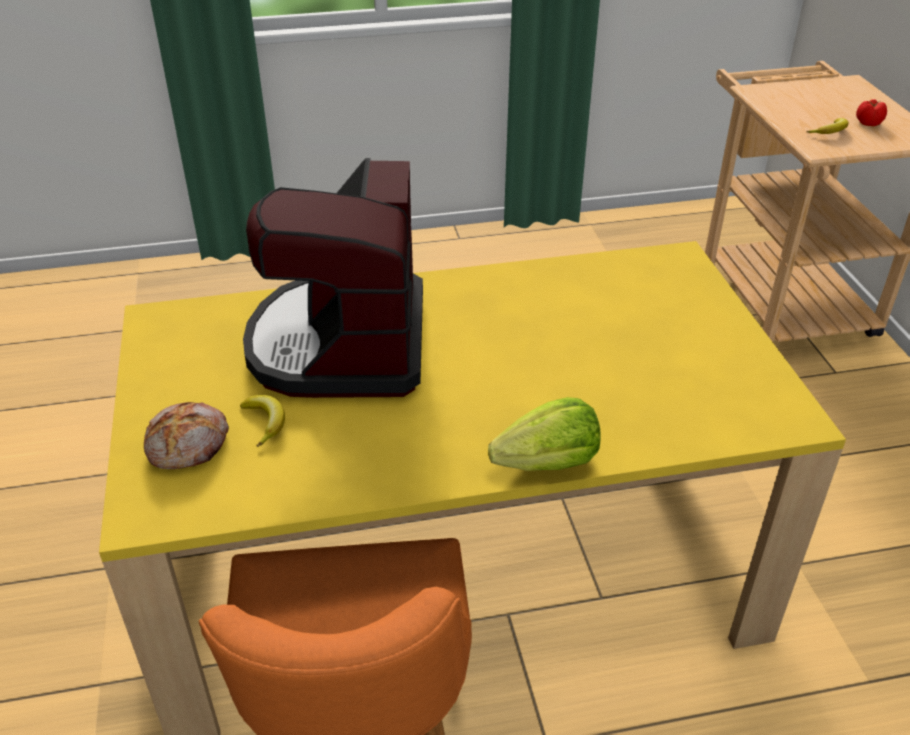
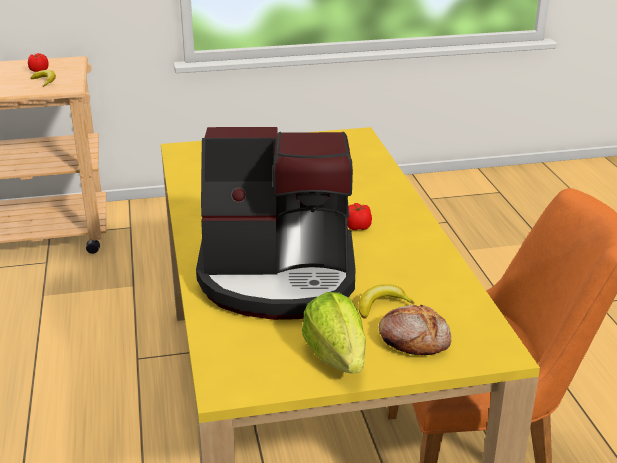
camera: 90 degrees left, 10 degrees down
lettuce [488,397,601,471] -> lettuce moved to [302,292,366,374]
none -> tomato [347,203,372,230]

